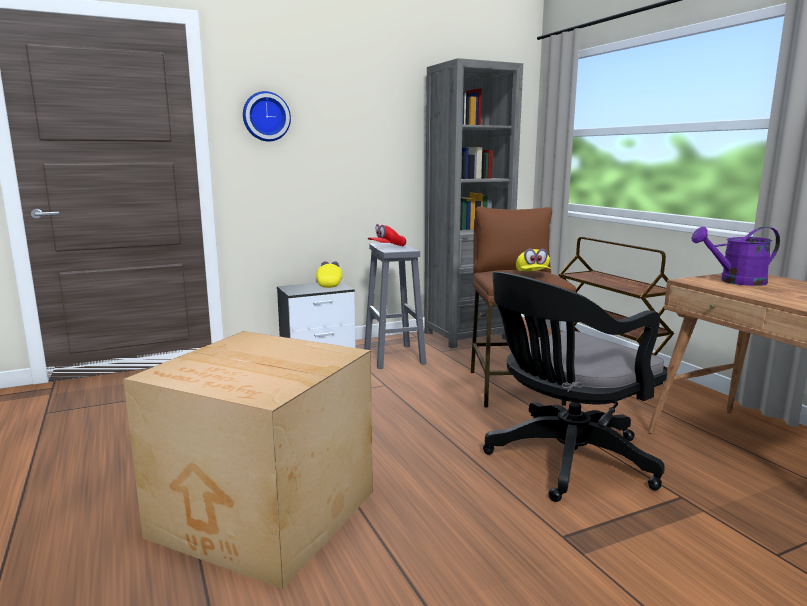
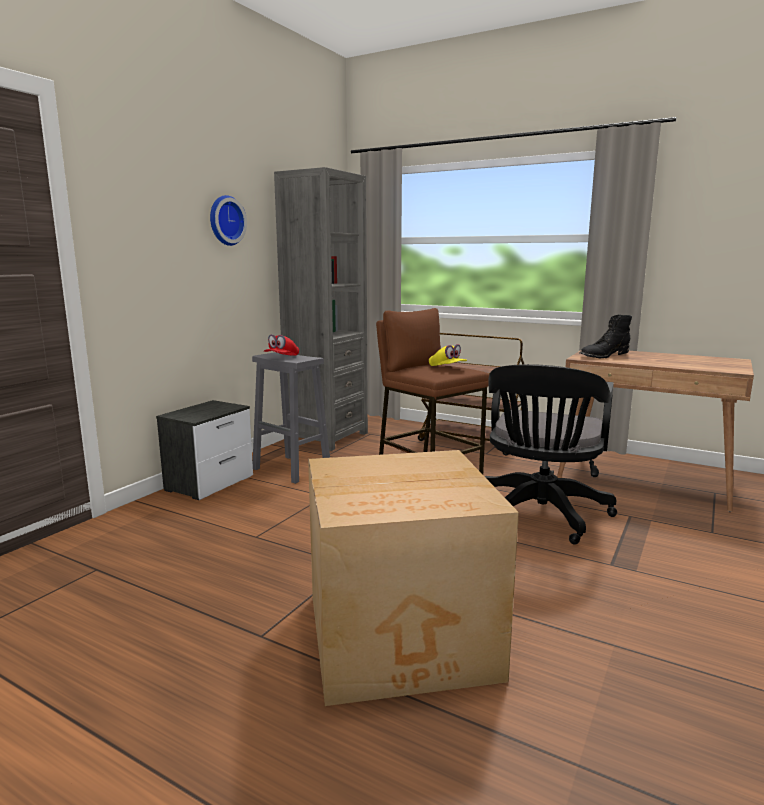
camera: 35 degrees left, 0 degrees up
wall clock [243,91,291,142] -> wall clock moved to [210,195,247,246]
yellow cap [316,261,343,288] -> none
purple watering can [691,227,780,286] -> black boot [580,315,632,358]

